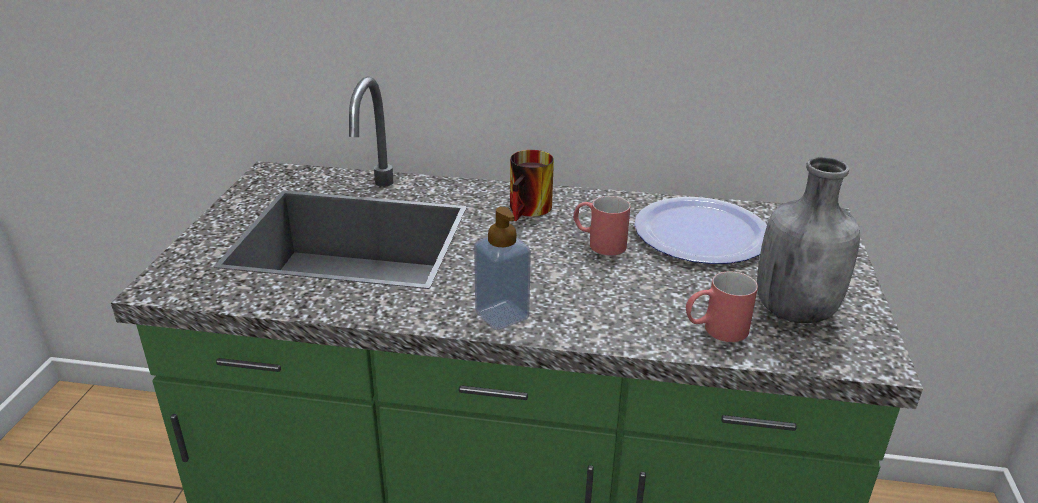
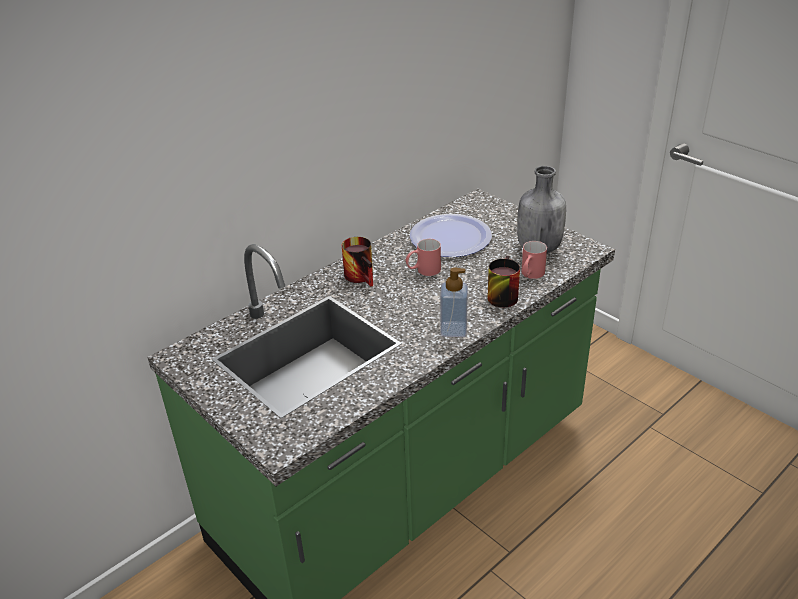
camera: 50 degrees left, 5 degrees up
none -> mug [488,256,520,308]

